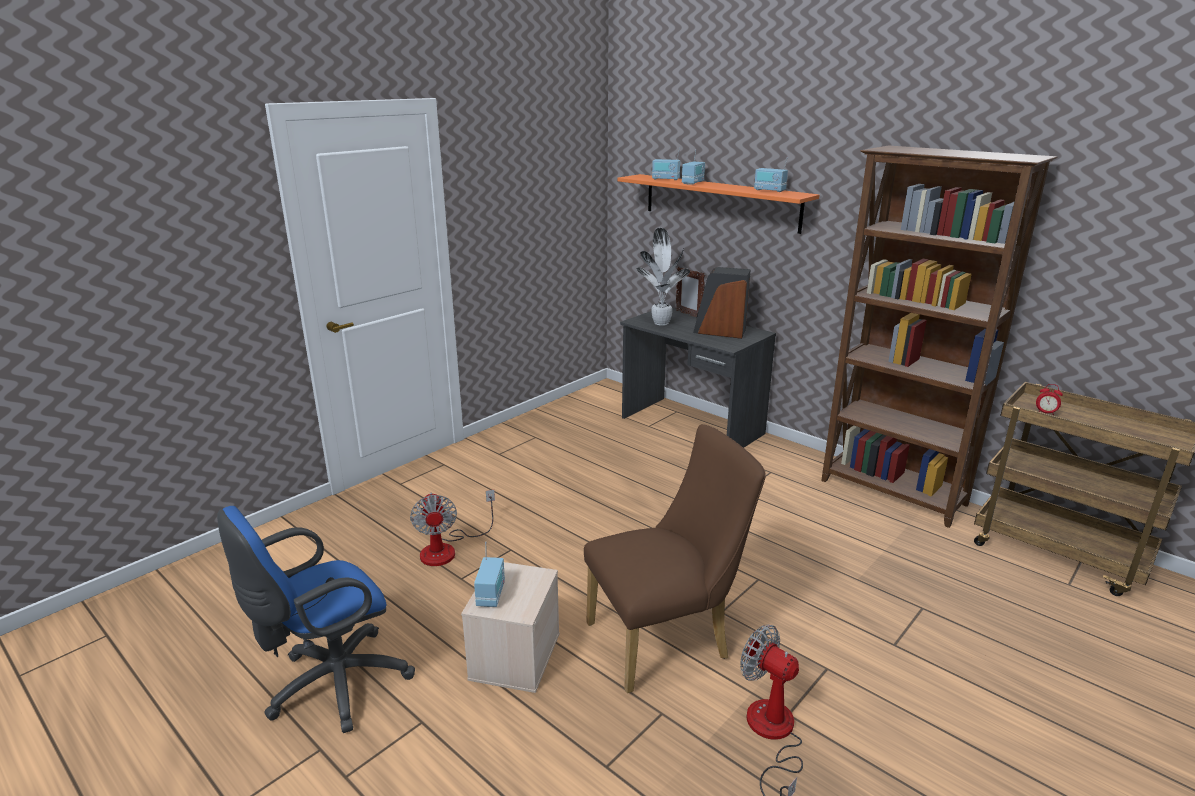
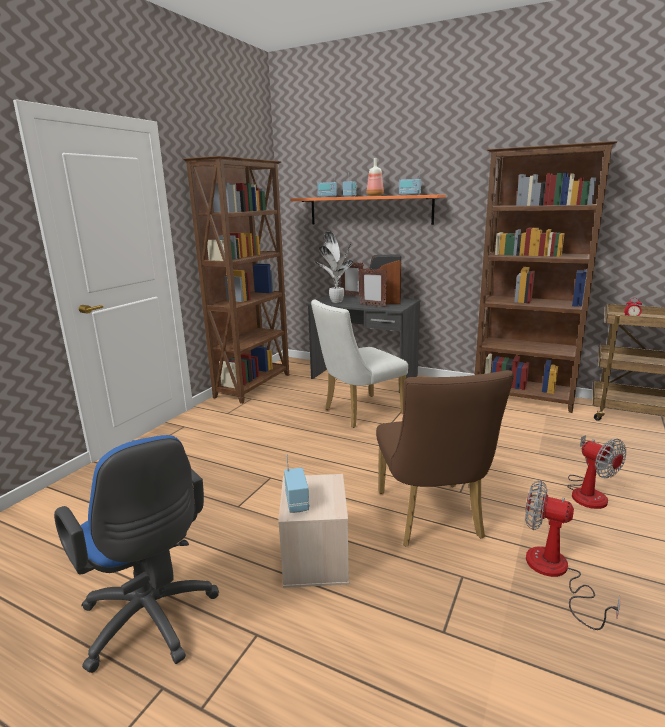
camera: 15 degrees left, 5 degrees down
blue office chair [217,506,415,733] -> blue office chair turned 75 degrees counterclockwise [54,435,219,673]
fan [410,490,495,566] -> fan moved to [567,435,626,509]
brown chair [584,424,766,693] -> brown chair turned 120 degrees clockwise [376,370,514,547]
none -> brown bookcase [183,156,289,404]
none -> white chair [311,299,408,428]
none -> picture frame [359,268,387,307]
none -> bottle [367,158,384,196]

